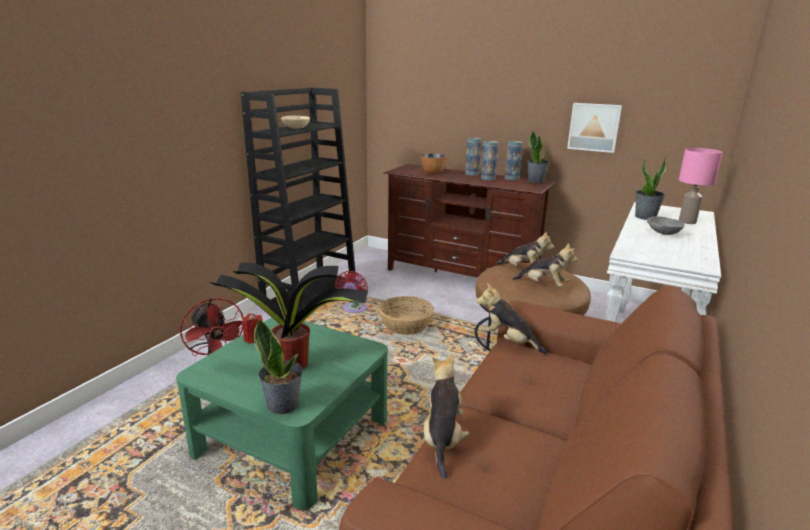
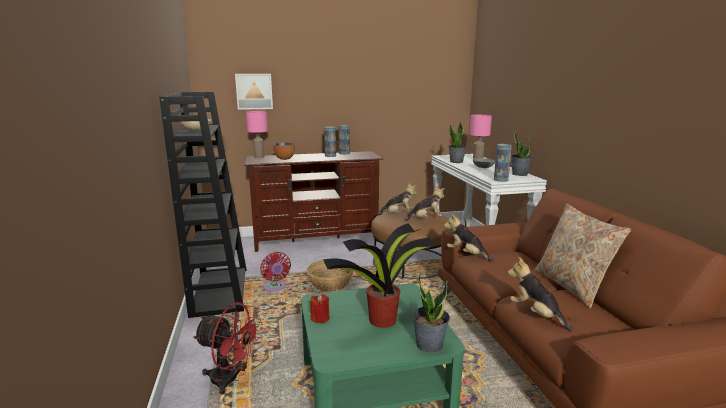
camera: 40 degrees left, 5 degrees down
vase [465,137,482,176] -> vase moved to [494,144,512,182]
plush toy [477,283,547,354] -> plush toy turned 45 degrees clockwise [444,213,494,262]
potted plant [527,131,550,183] -> potted plant moved to [511,130,532,176]
picture [567,103,622,153] -> picture moved to [235,74,273,110]
none -> pink table lamp [246,111,268,158]
none -> beige pillow [534,203,631,308]

